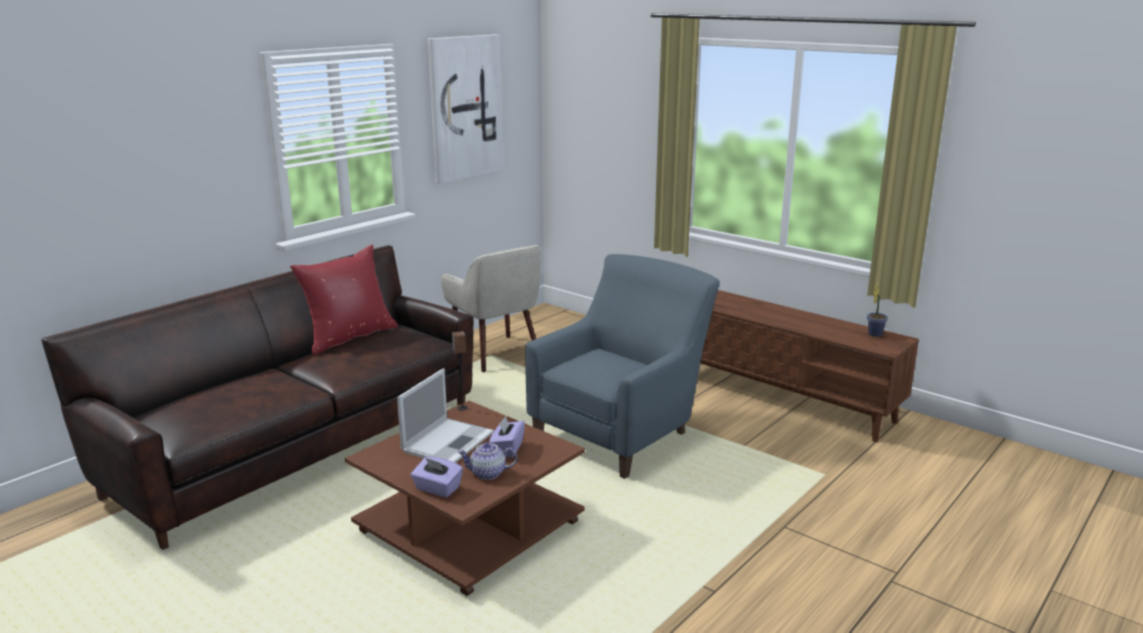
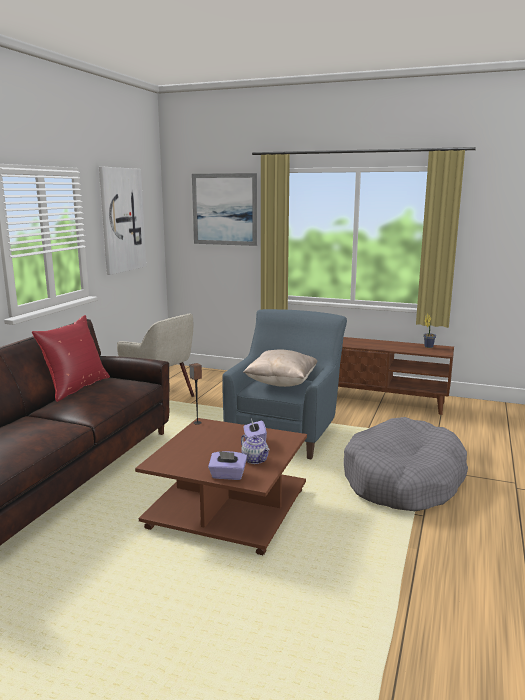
camera: 20 degrees left, 5 degrees down
laptop [397,369,494,463] -> none
teapot [458,442,517,480] -> teapot turned 105 degrees counterclockwise [241,434,270,464]
none -> picture [192,173,257,246]
none -> beige pillow [243,349,318,387]
none -> grey dog bed [344,417,468,511]

